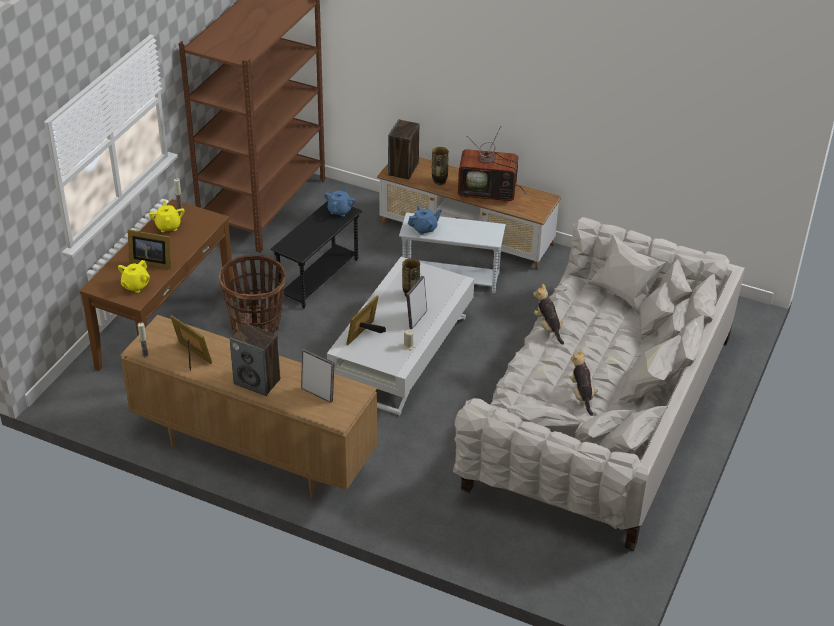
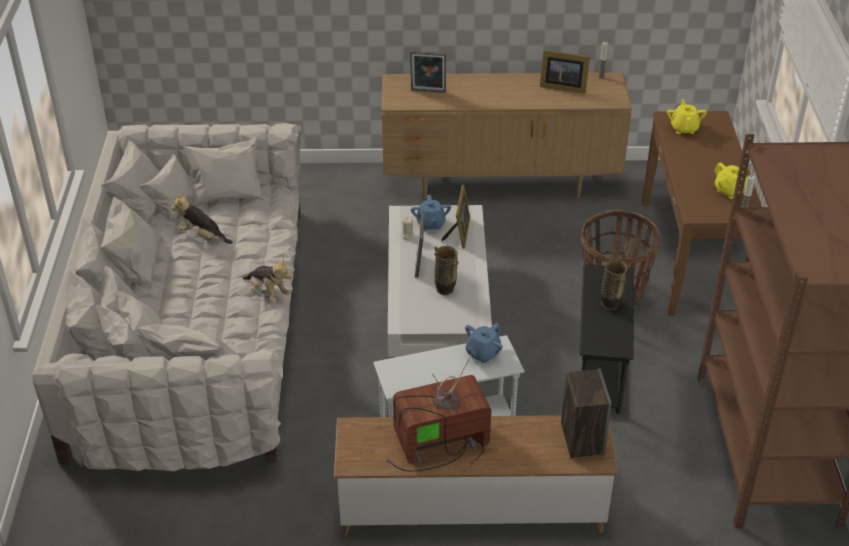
camera: 155 degrees right, 0 degrees up
picture frame [128,229,171,270] -> none
speaker [230,323,280,396] -> none
blue teapot [324,186,355,216] -> blue teapot moved to [411,195,451,230]
vase [432,147,449,185] -> vase moved to [601,258,628,310]
plush toy [570,349,598,416] -> plush toy turned 150 degrees clockwise [171,193,233,244]

